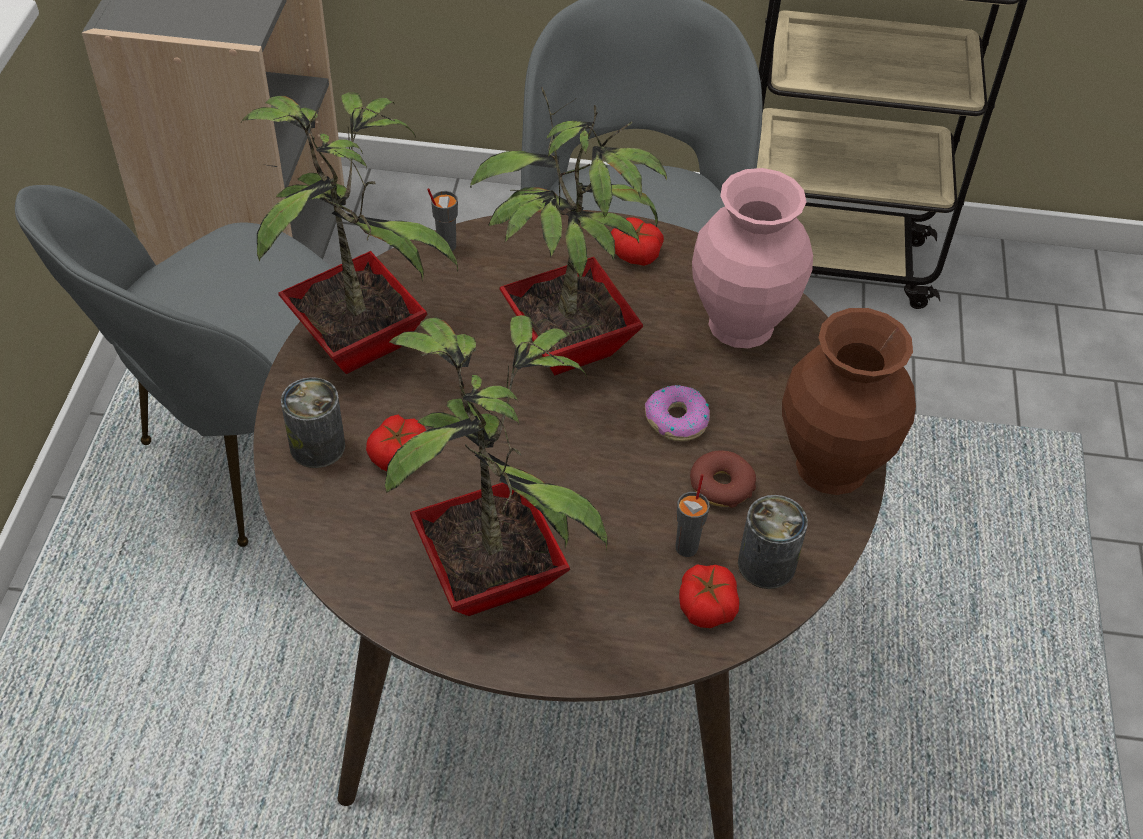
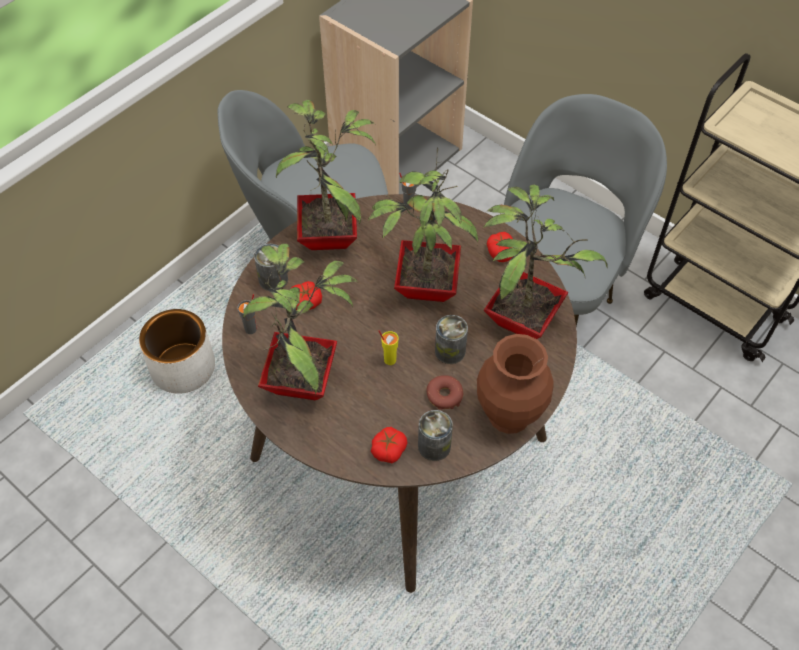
camera: 35 degrees right, 5 degrees up
donut [645,385,710,441] -> can [435,315,468,364]
grey cup [676,474,710,557] -> grey cup moved to [237,294,257,334]
pink vase [692,168,813,348] -> potted plant [483,185,608,339]
none -> white planter [139,309,215,394]
none -> yellow cup [378,330,398,365]

